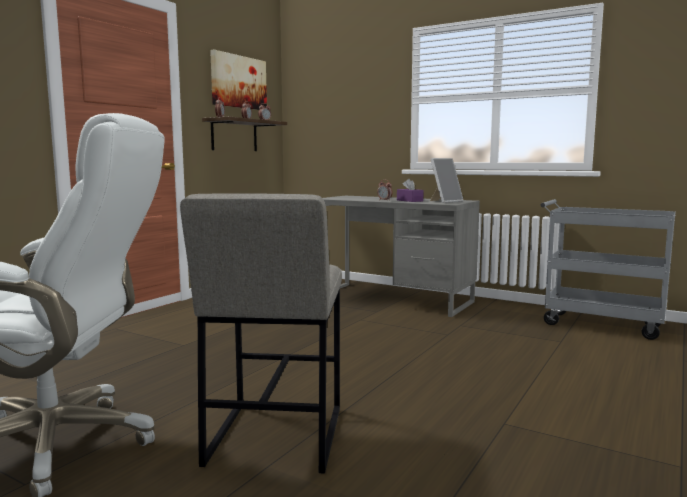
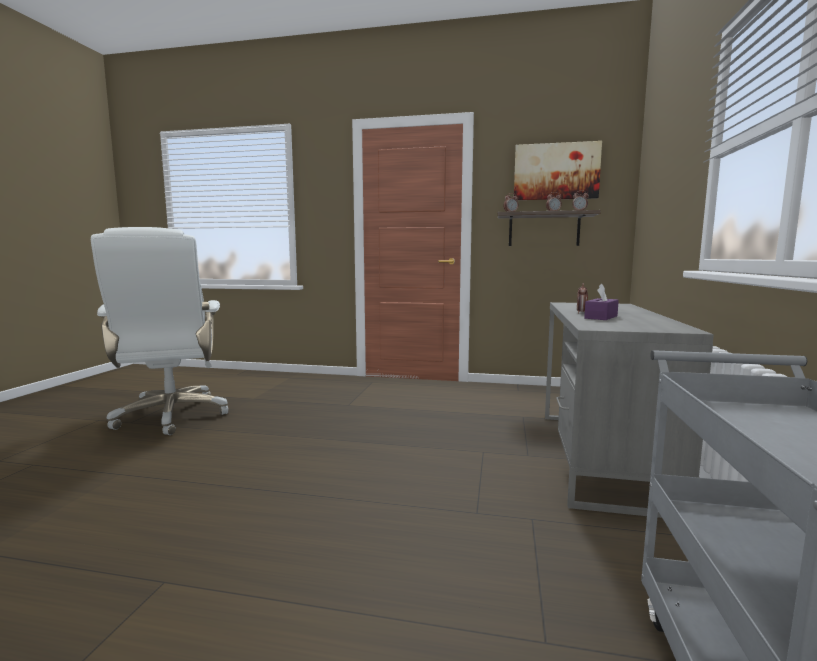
camera: 70 degrees right, 0 degrees up
grey chair [180,193,342,474] -> none
picture frame [430,158,464,203] -> none

